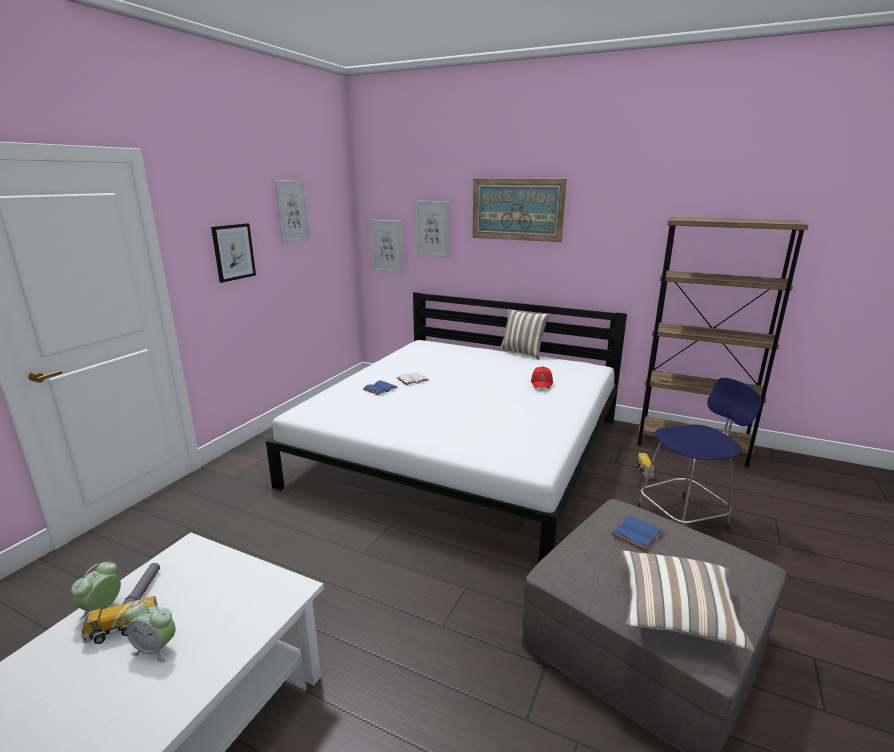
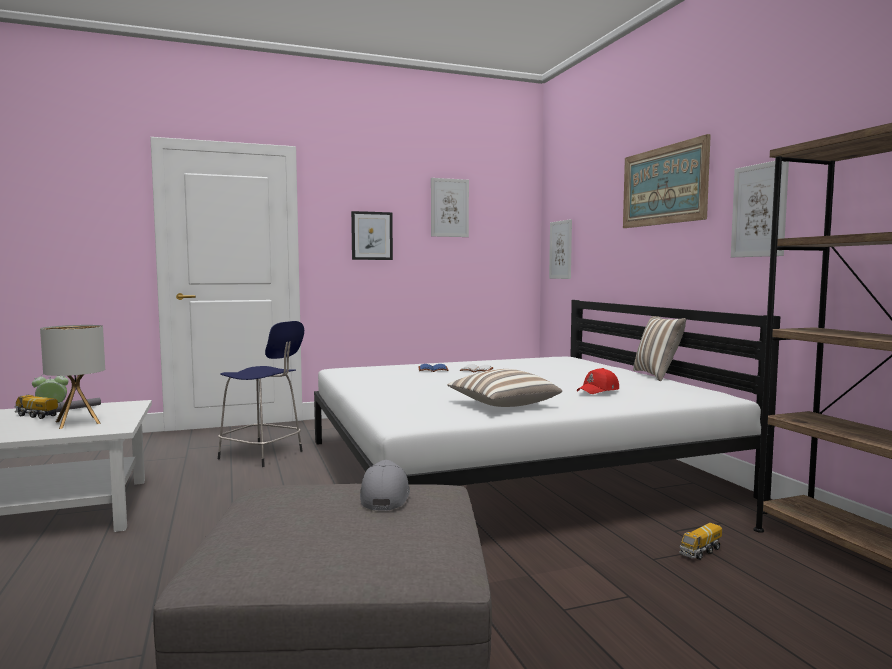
camera: 45 degrees right, 15 degrees down
alarm clock [125,600,175,663] -> none
picture [415,201,450,257] -> picture moved to [731,161,789,257]
blue book [611,515,664,551] -> grey cap [360,460,410,511]
pillow [621,551,755,651] -> pillow moved to [447,369,562,407]
blue stool [637,378,762,531] -> blue stool moved to [218,321,304,467]
none -> table lamp [40,325,105,429]

